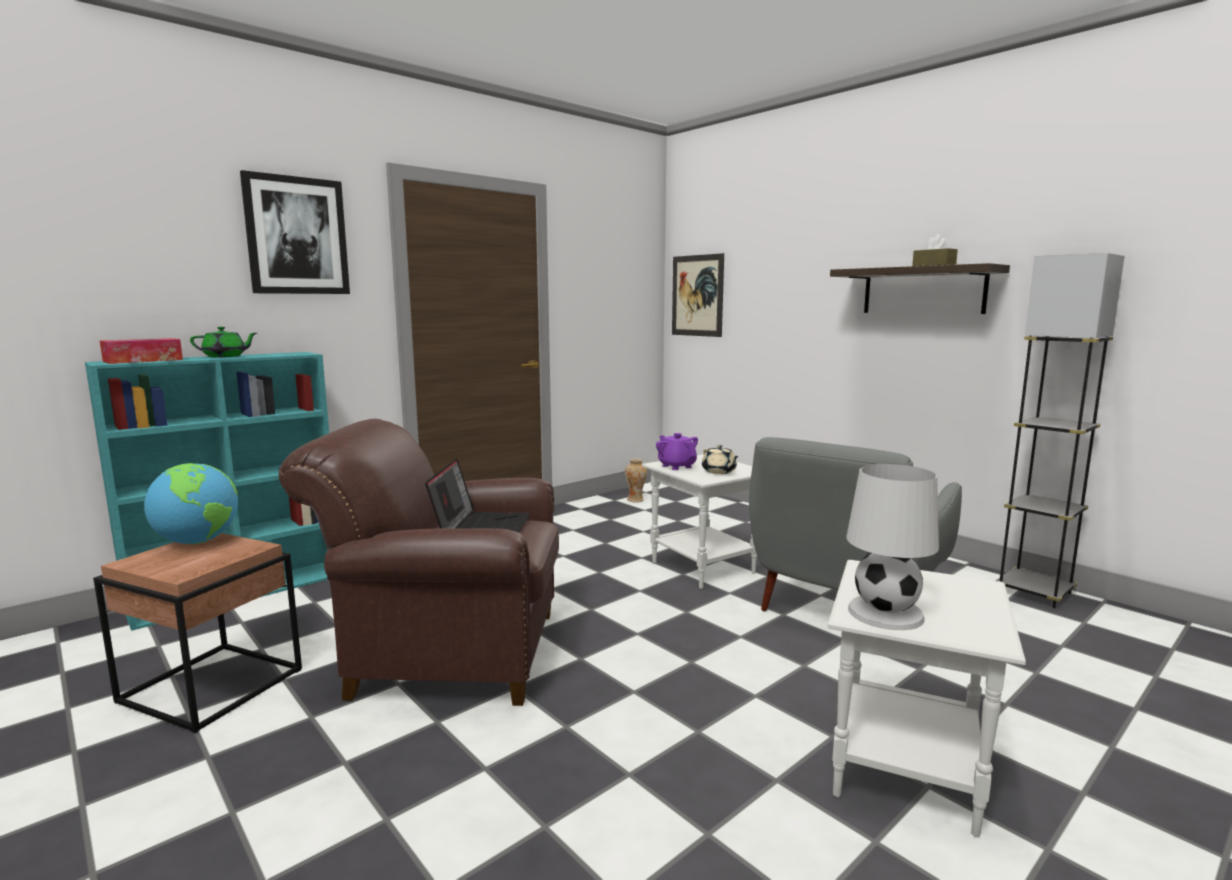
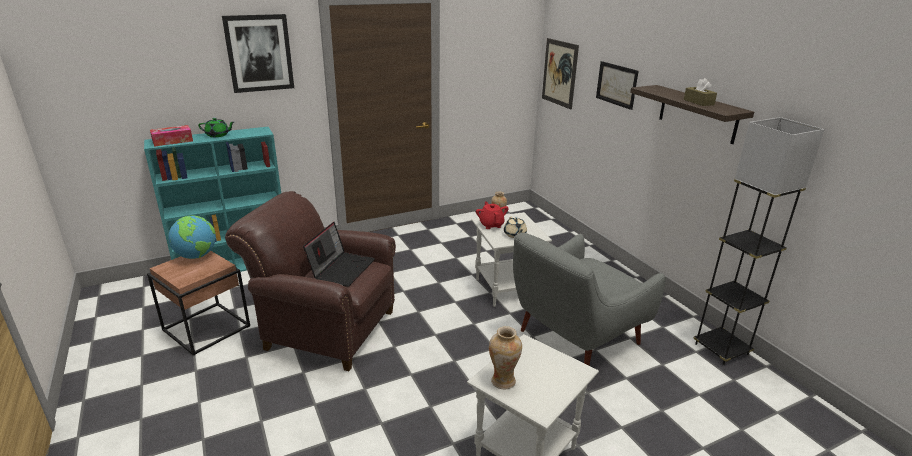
camera: 15 degrees right, 15 degrees up
purple teapot [656,433,698,470] -> red teapot [476,201,508,229]
white table lamp [846,464,939,630] -> vase [489,326,522,389]
none -> picture [596,61,639,110]

